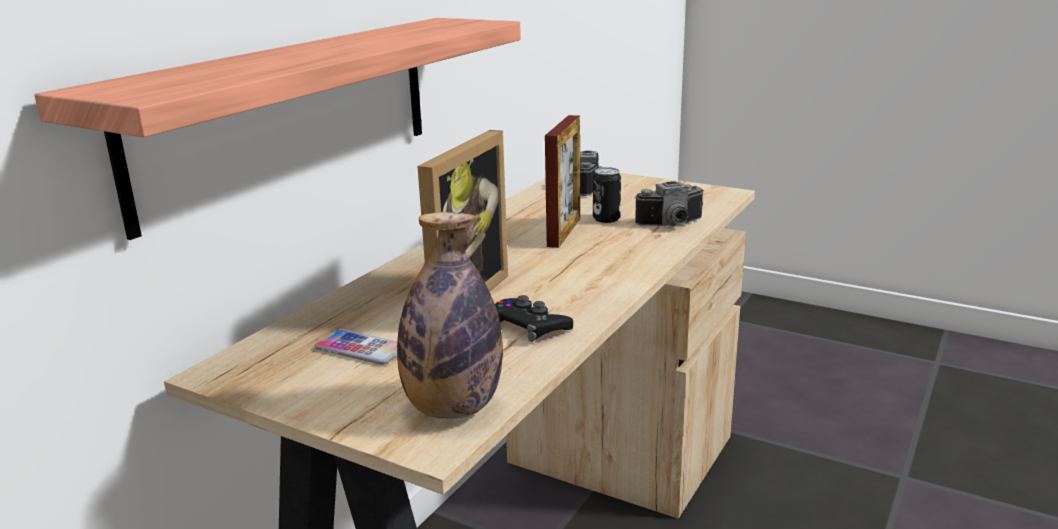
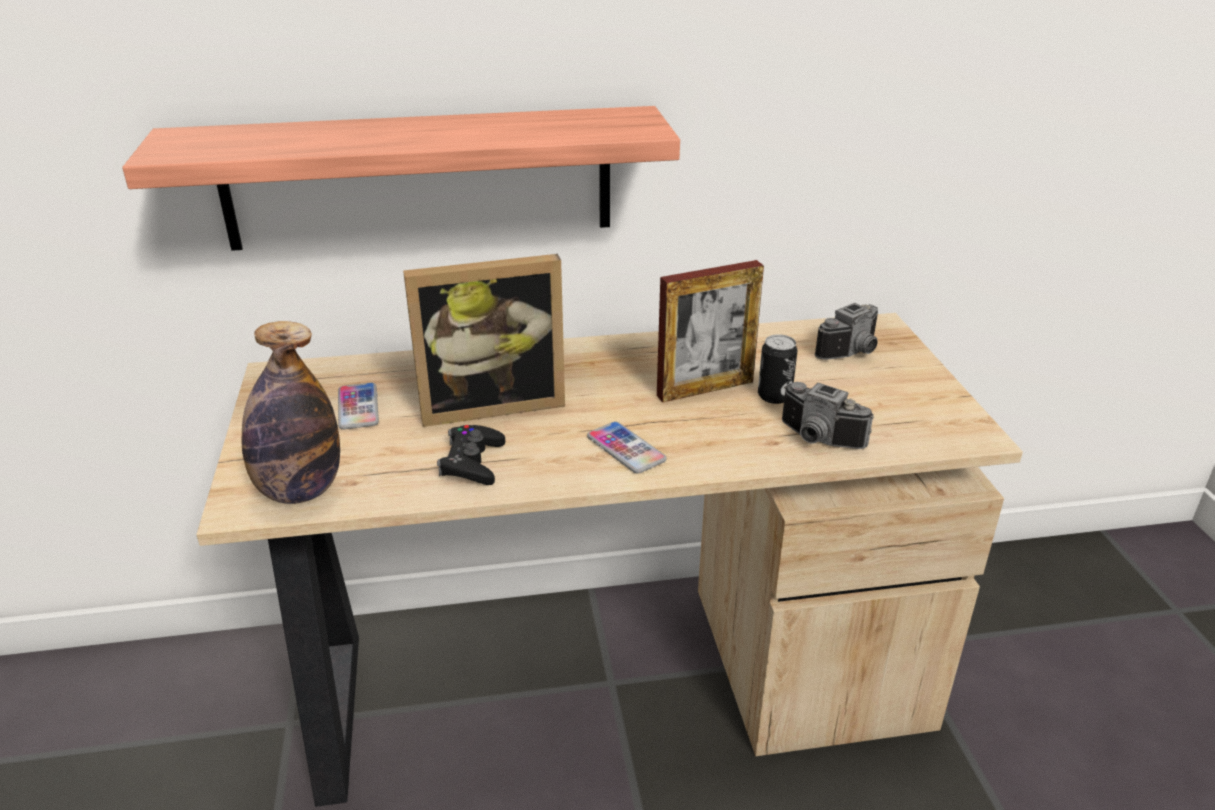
camera: 50 degrees right, 10 degrees up
none -> phone [587,422,667,474]

